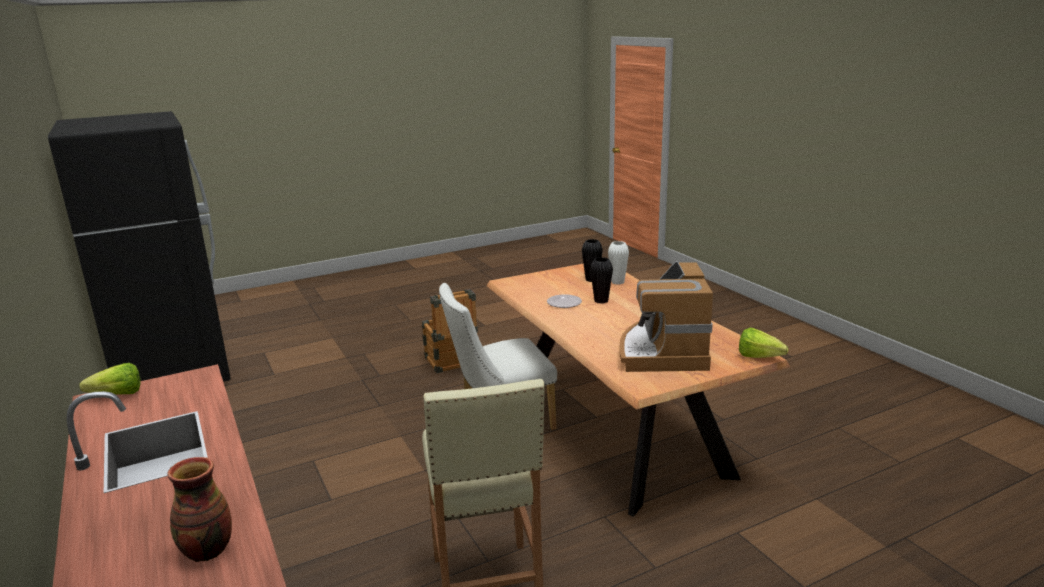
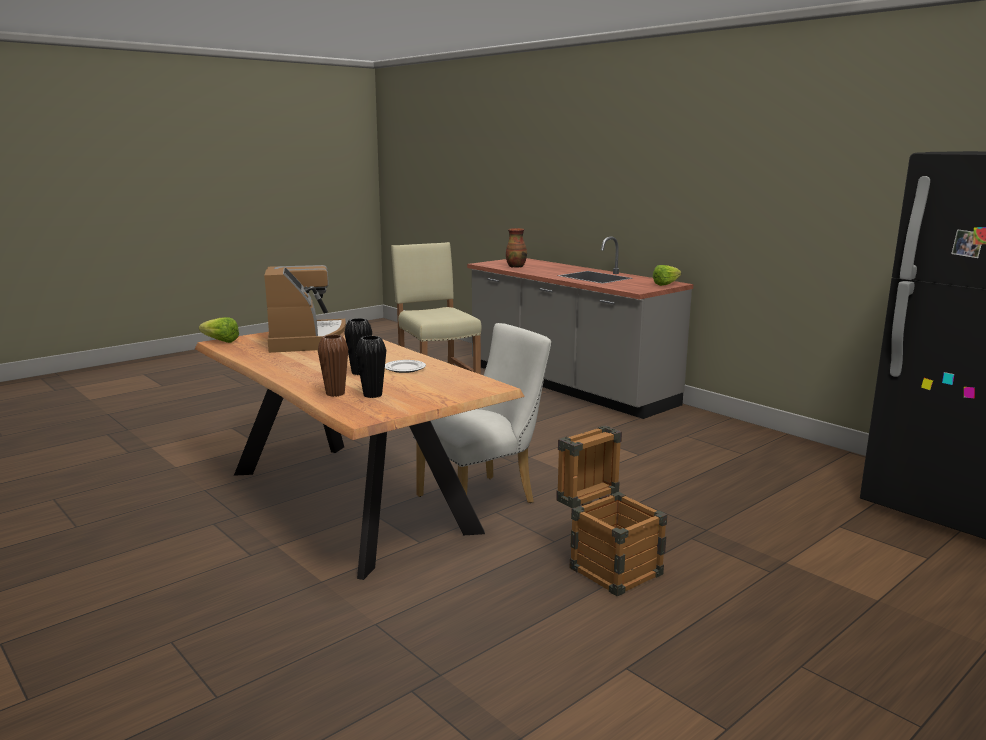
camera: 165 degrees right, 5 degrees down
white vase [608,241,629,285] -> brown vase [318,335,348,397]

